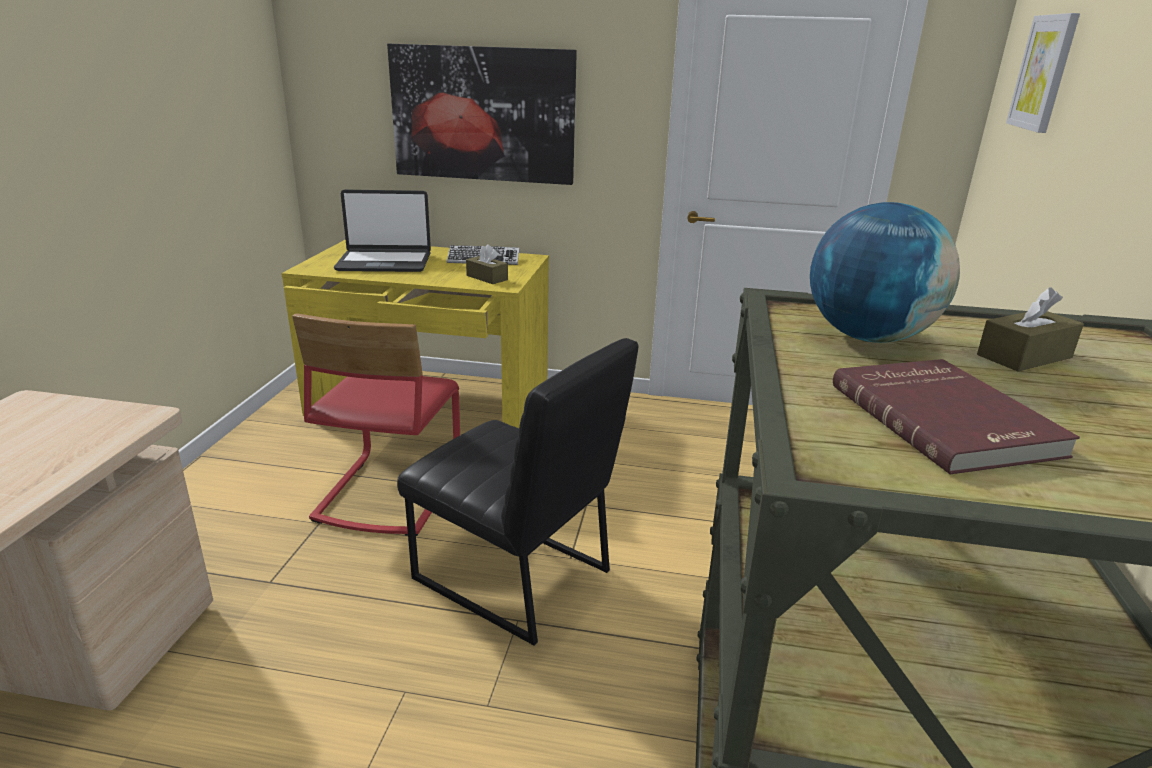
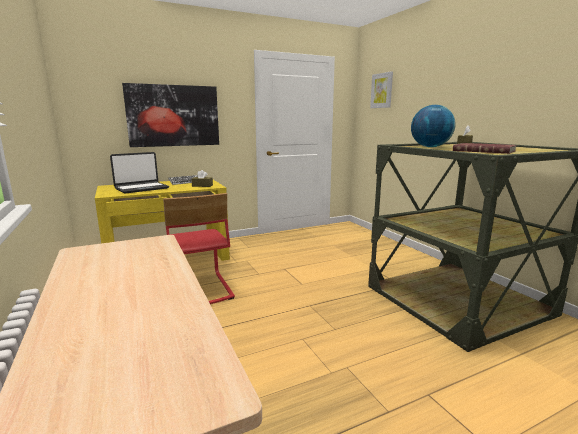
camera: 35 degrees left, 10 degrees down
black chair [397,338,638,646] -> none

